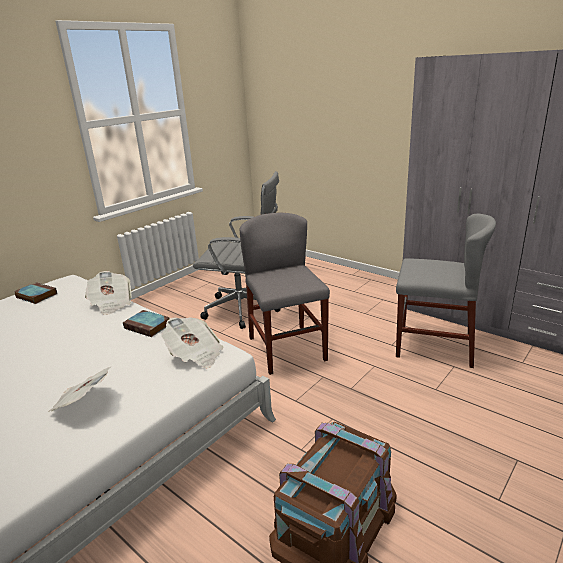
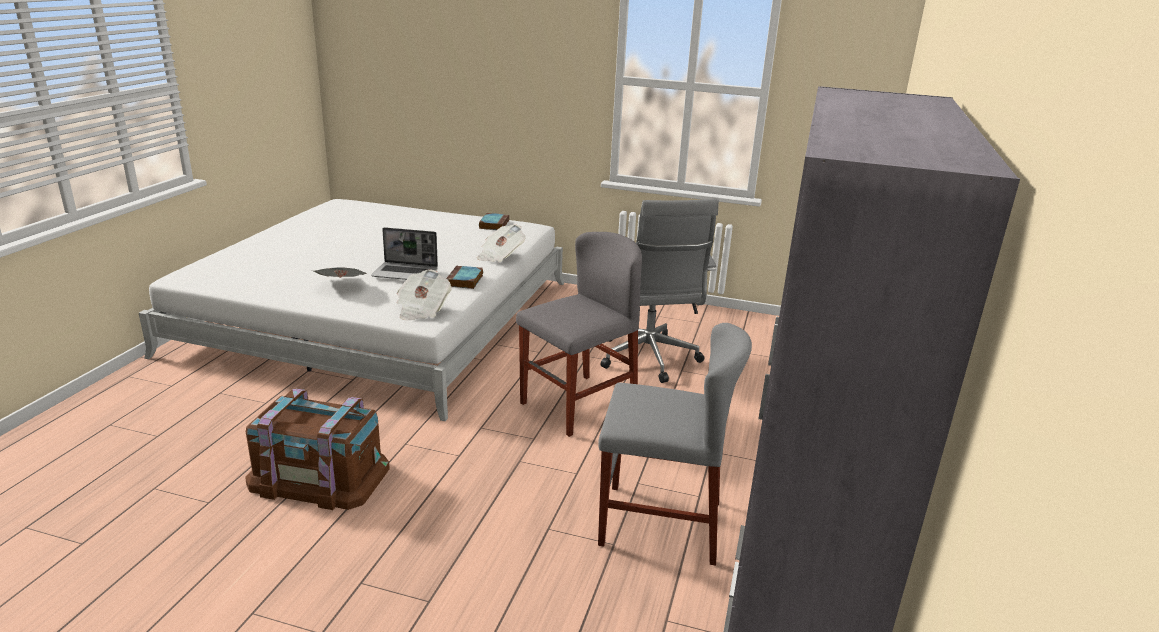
camera: 65 degrees right, 0 degrees up
grey chair [396,213,496,368] -> grey chair turned 75 degrees counterclockwise [598,323,752,566]
none -> laptop [371,227,438,280]

